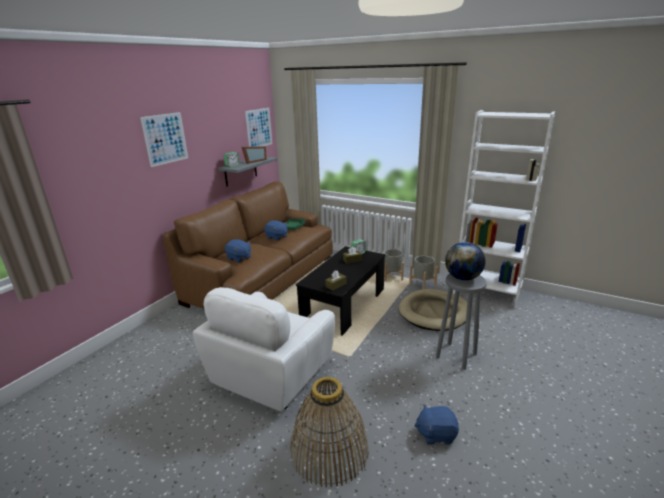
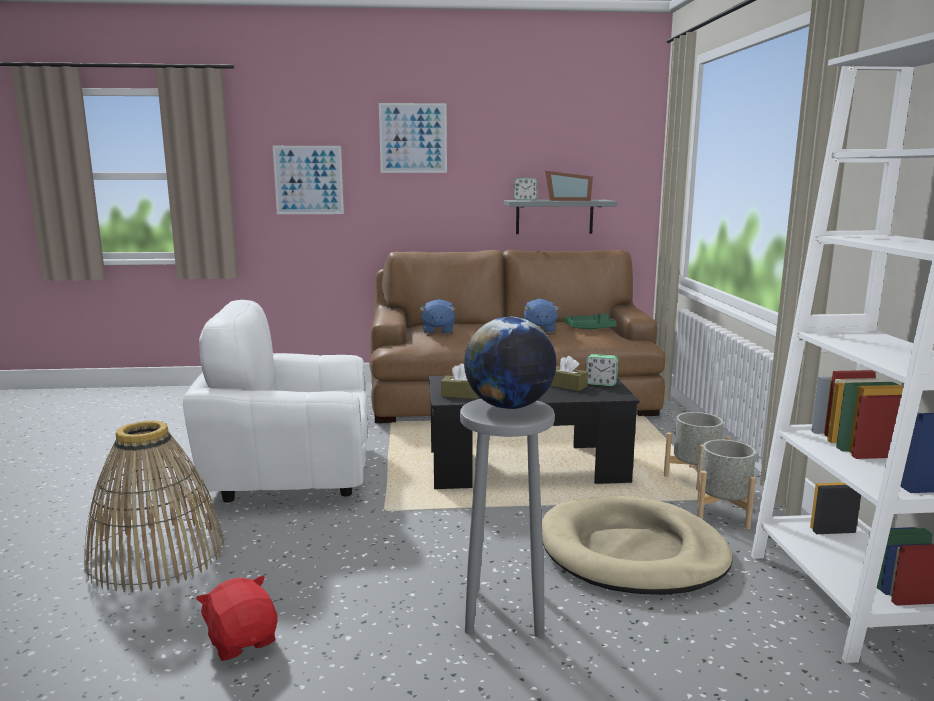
camera: 55 degrees right, 10 degrees down
picture [245,108,272,147] -> picture moved to [273,146,344,214]
blue plush toy [414,404,459,445] -> red plush toy [196,576,278,661]

